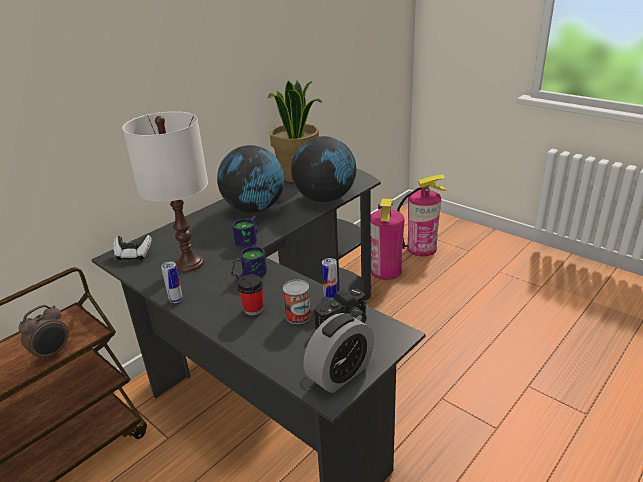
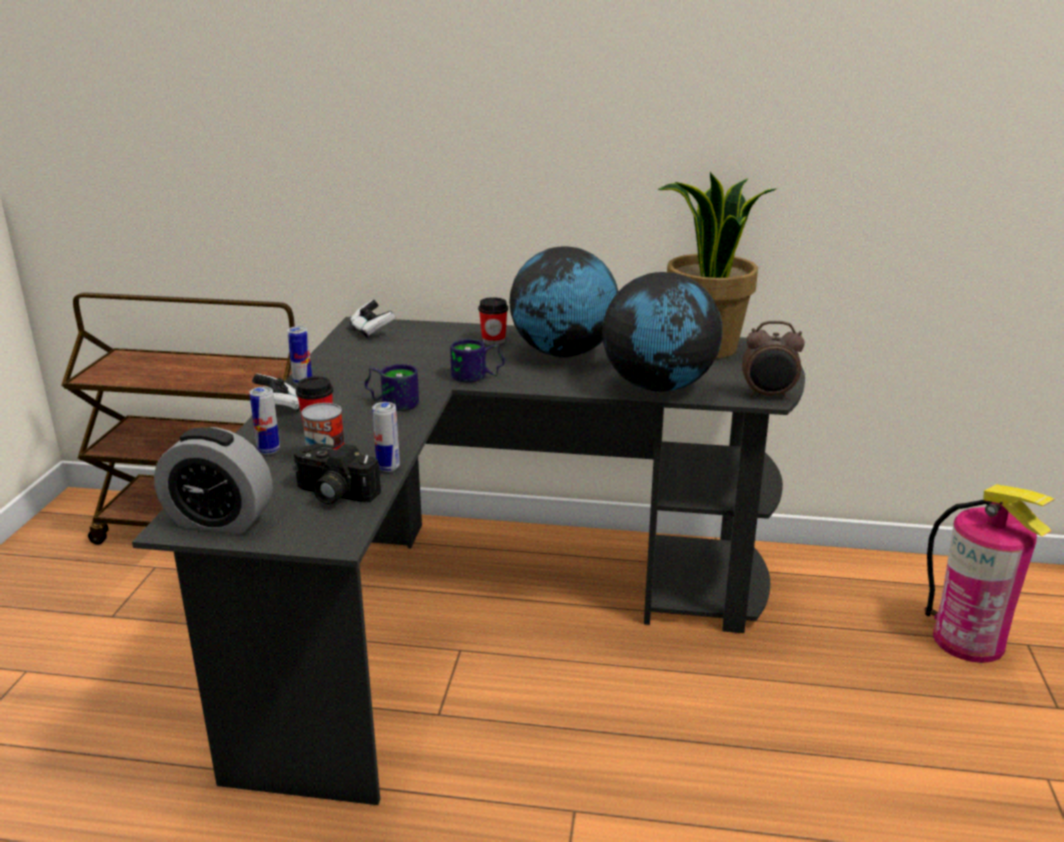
camera: 55 degrees right, 5 degrees down
alarm clock [19,305,69,363] -> alarm clock moved to [742,321,805,399]
white table lamp [122,111,208,272] -> none
fire extinguisher [371,198,405,280] -> none
none -> can [249,387,280,455]
none -> game controller [252,373,300,412]
none -> cup [478,297,508,345]

